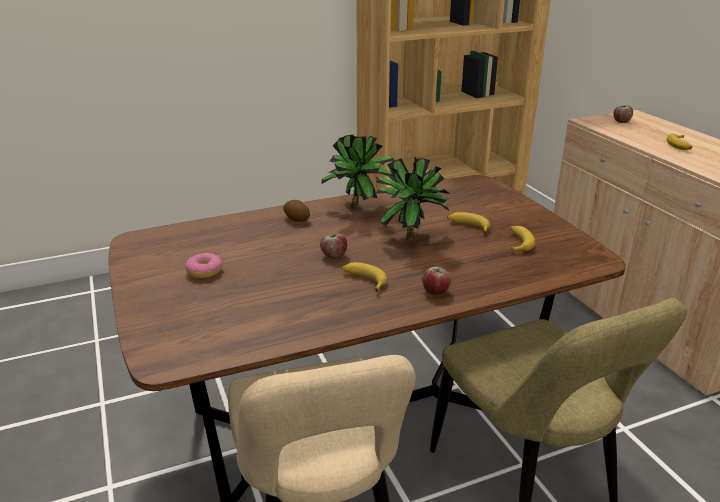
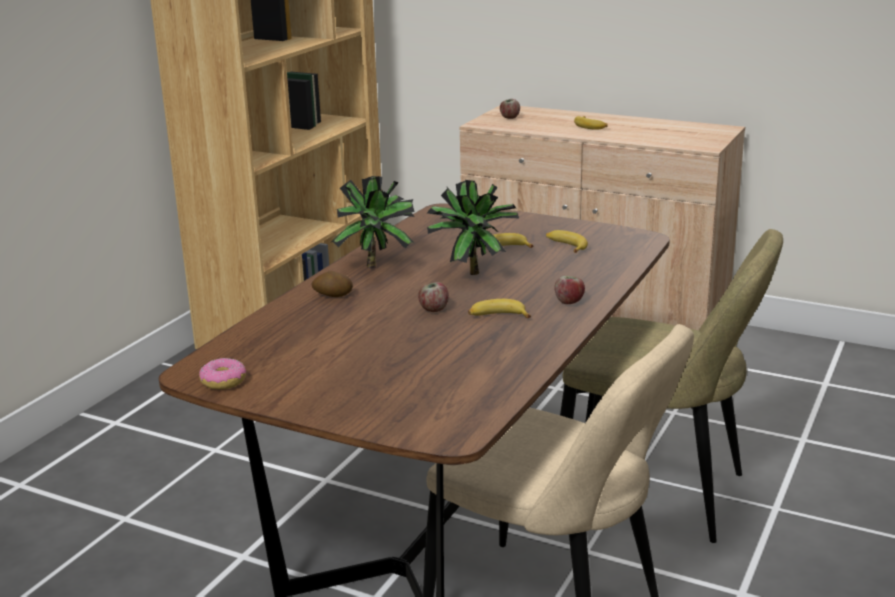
camera: 40 degrees left, 5 degrees down
donut [185,253,222,278] -> donut moved to [199,358,246,390]

